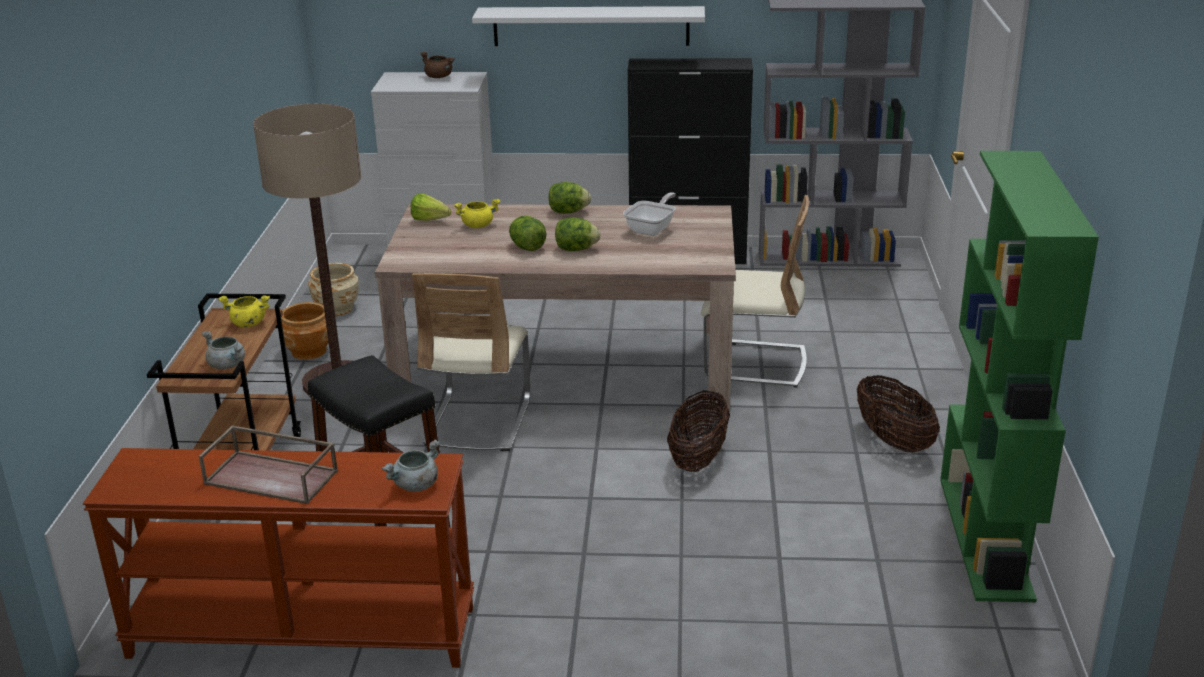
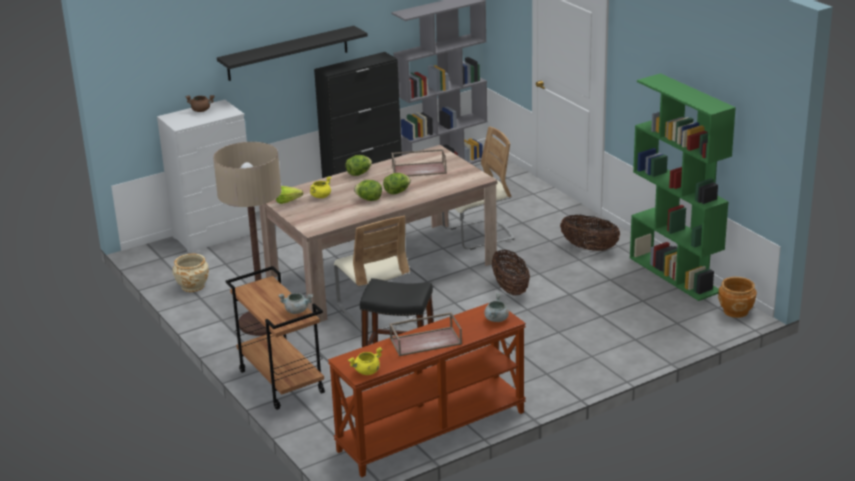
camera: 35 degrees left, 0 degrees up
yellow cooking pot [218,295,270,327] -> yellow cooking pot moved to [348,347,383,375]
brown planter [281,302,329,360] -> brown planter moved to [718,277,757,318]
white shelf [472,6,705,46] -> black shelf [217,26,368,81]
frying pan [623,192,676,236] -> brown tray [391,149,447,176]

